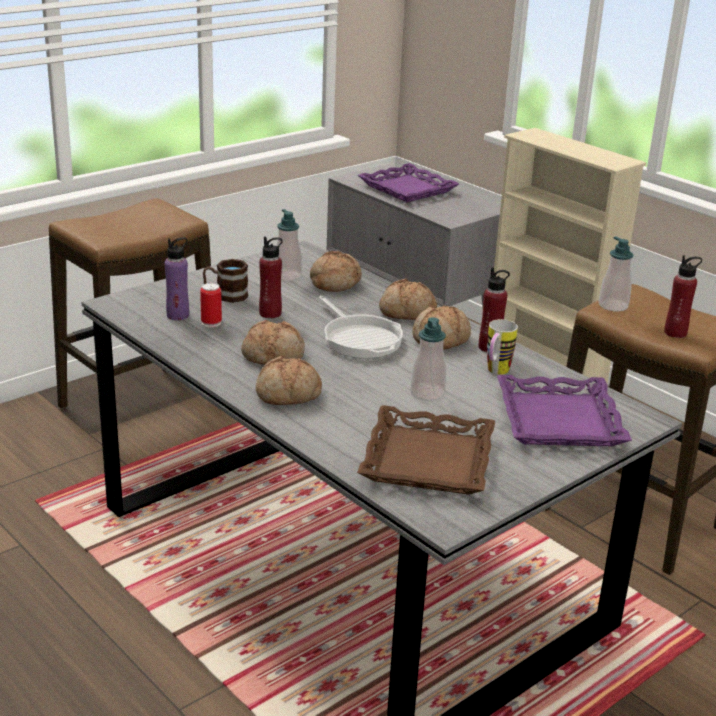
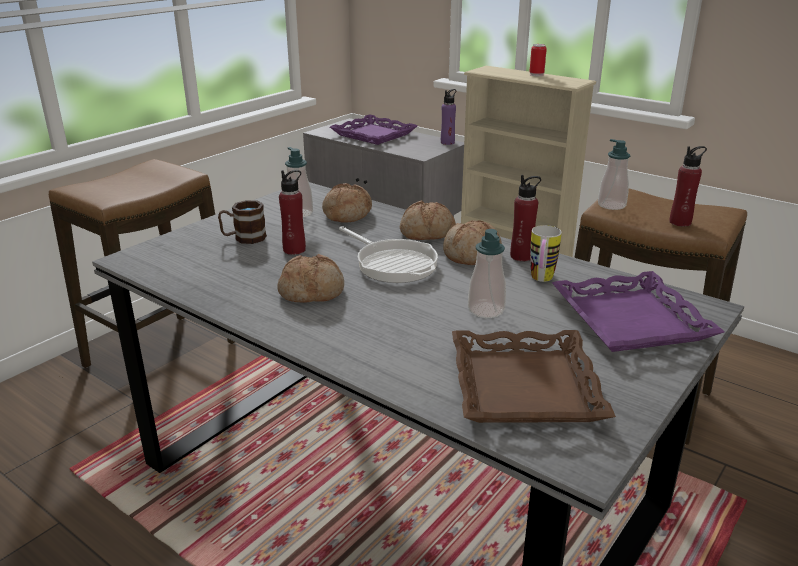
camera: 10 degrees left, 0 degrees up
purple bottle [165,237,189,320] -> purple bottle moved to [441,89,456,145]
can [200,283,222,327] -> can moved to [529,44,547,76]
bread [255,355,322,405] -> none

